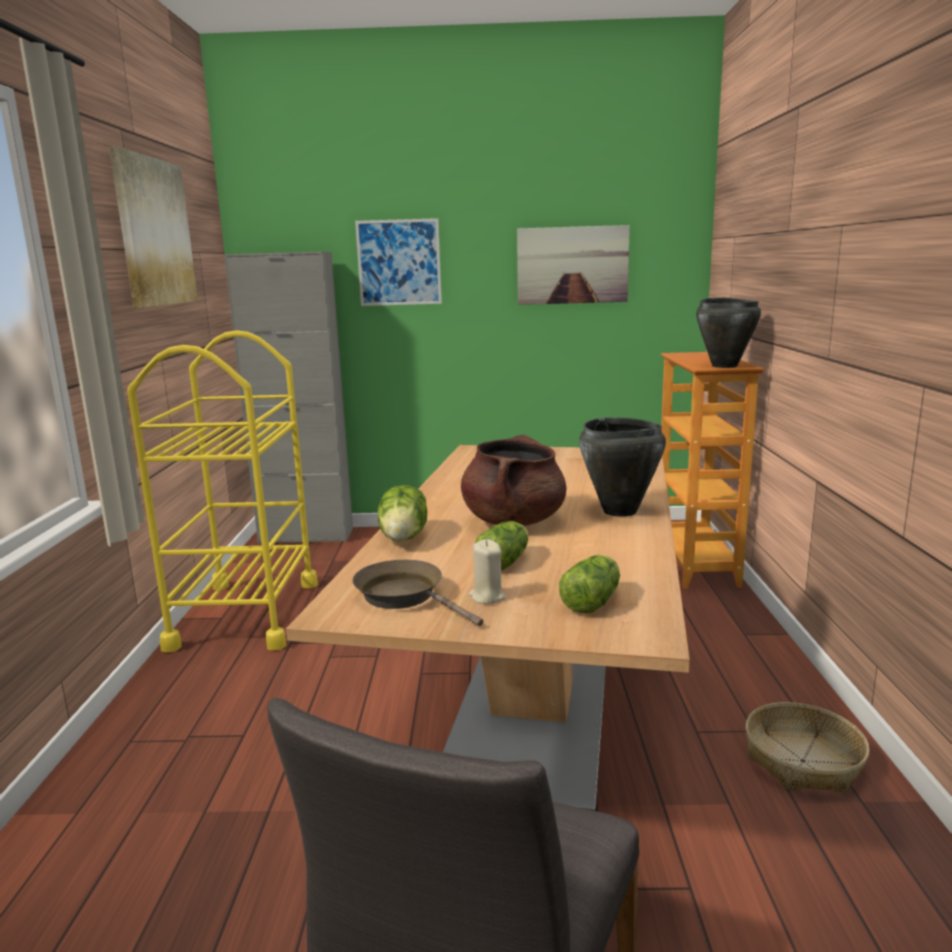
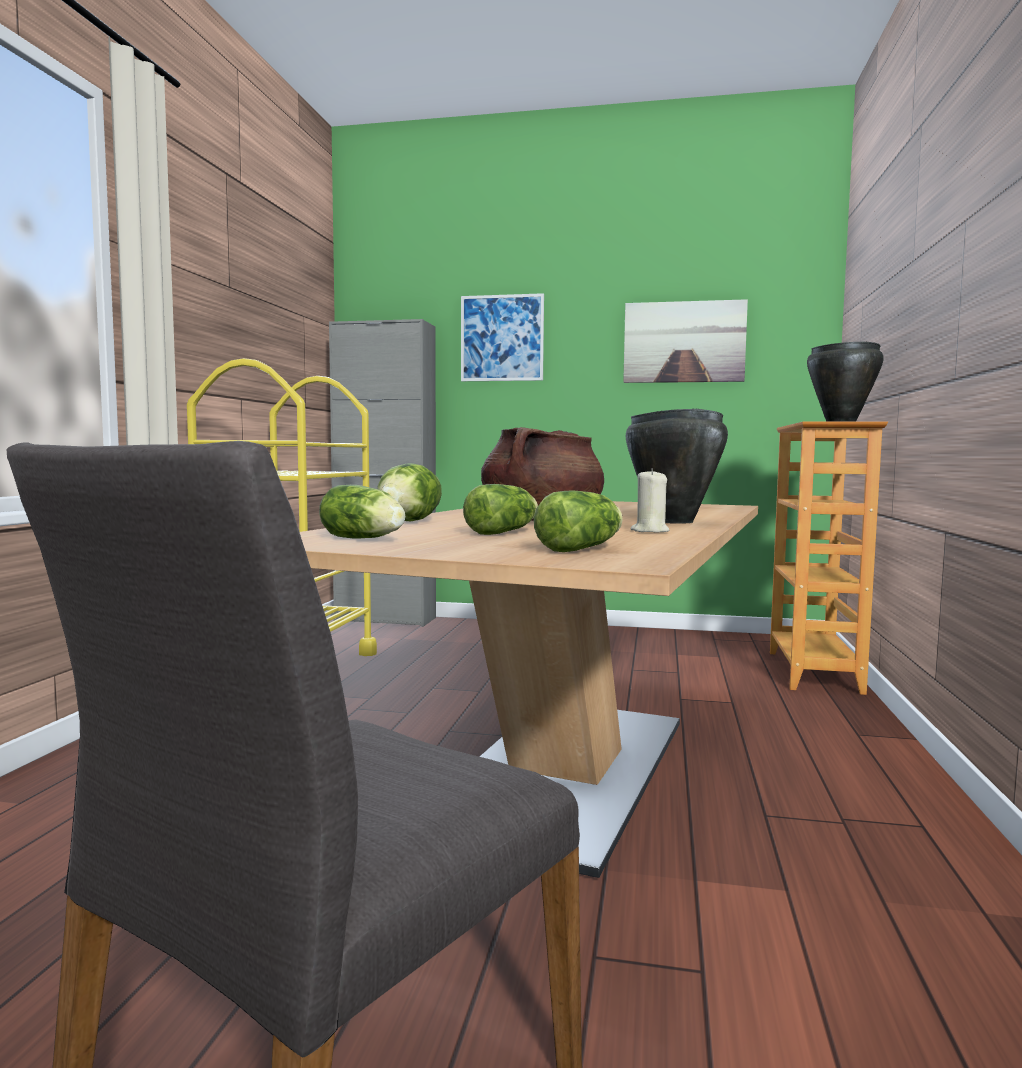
camera: 10 degrees right, 10 degrees down
picture [109,147,198,308] -> none
brown frying pan [352,560,483,626] -> lettuce [319,485,405,538]
beige candle [469,540,506,604] -> beige candle moved to [631,468,669,533]
basket [745,702,870,793] -> none

